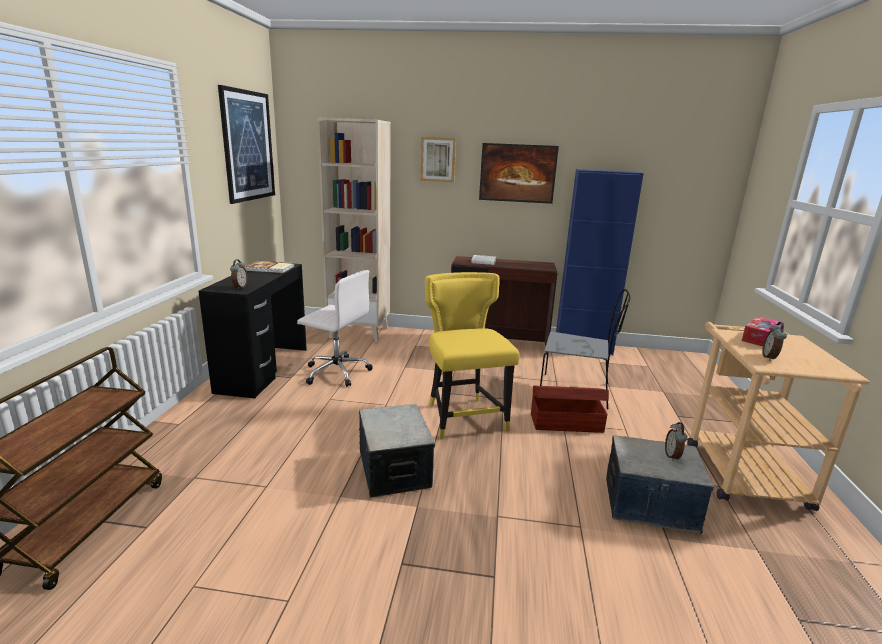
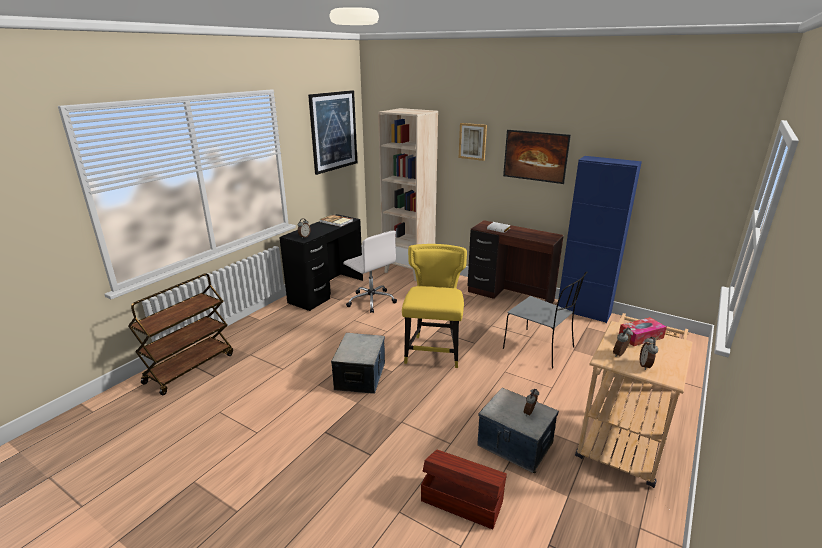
camera: 25 degrees right, 5 degrees up
brown storage box [531,386,609,433] -> brown storage box moved to [421,450,507,529]
none -> alarm clock [640,337,658,370]

